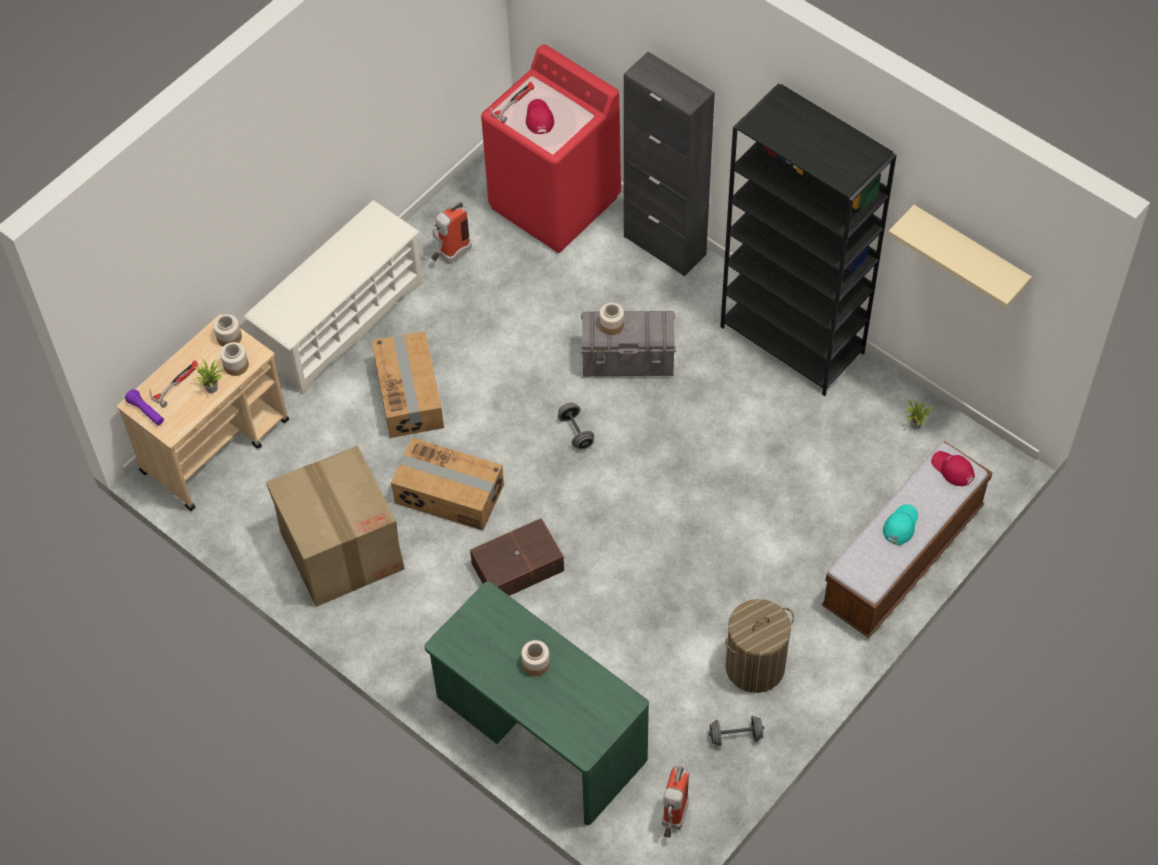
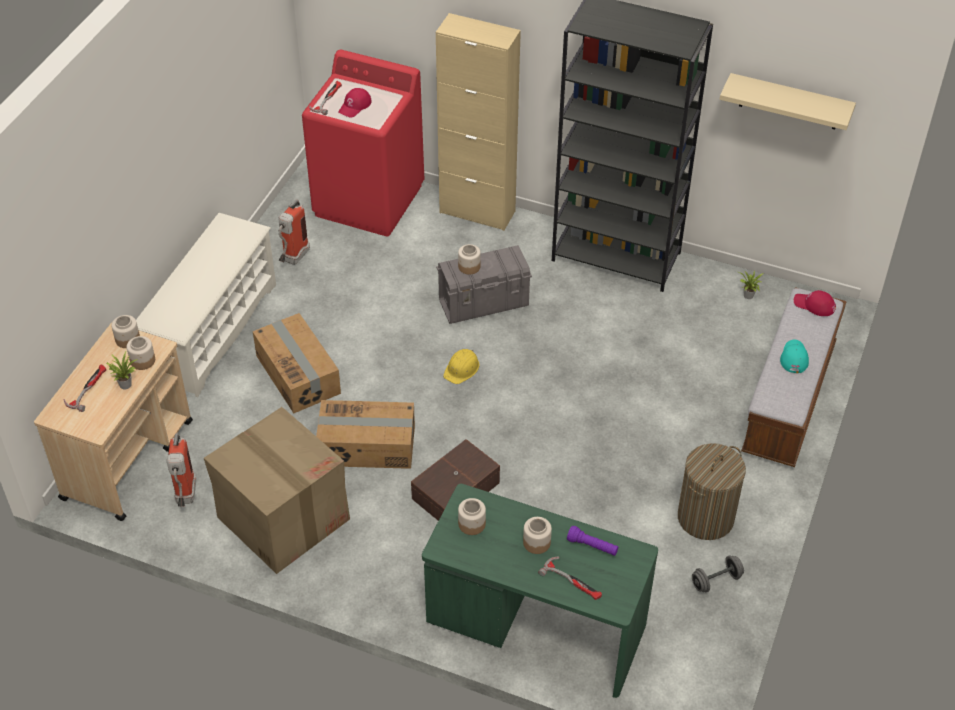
camera: 20 degrees left, 10 degrees down
purple flashlight [125,389,164,425] -> purple flashlight moved to [567,526,618,556]
red cap [526,99,554,134] -> red cap turned 120 degrees counterclockwise [338,88,372,118]
grey dumbbell [558,402,594,450] -> yellow hard hat [443,349,480,384]
black cabinet [624,52,715,277] -> beige cabinet [436,13,521,231]
fire extinguisher [662,766,689,838] -> fire extinguisher moved to [167,433,196,507]
none -> jar [458,498,486,535]
none -> hammer [538,557,602,600]

